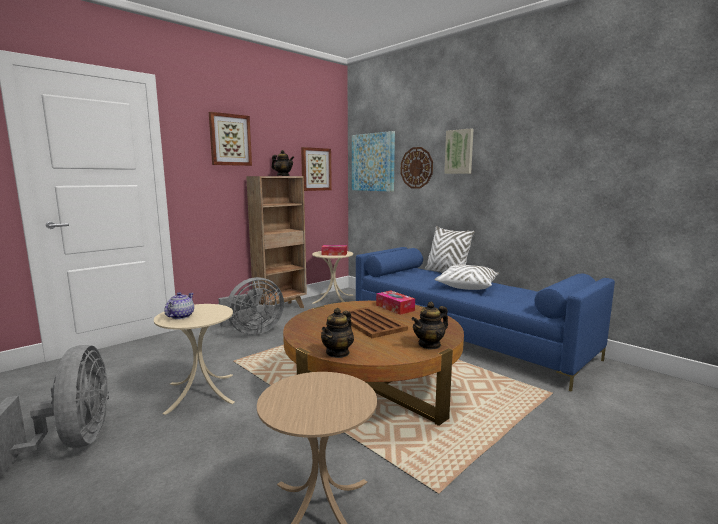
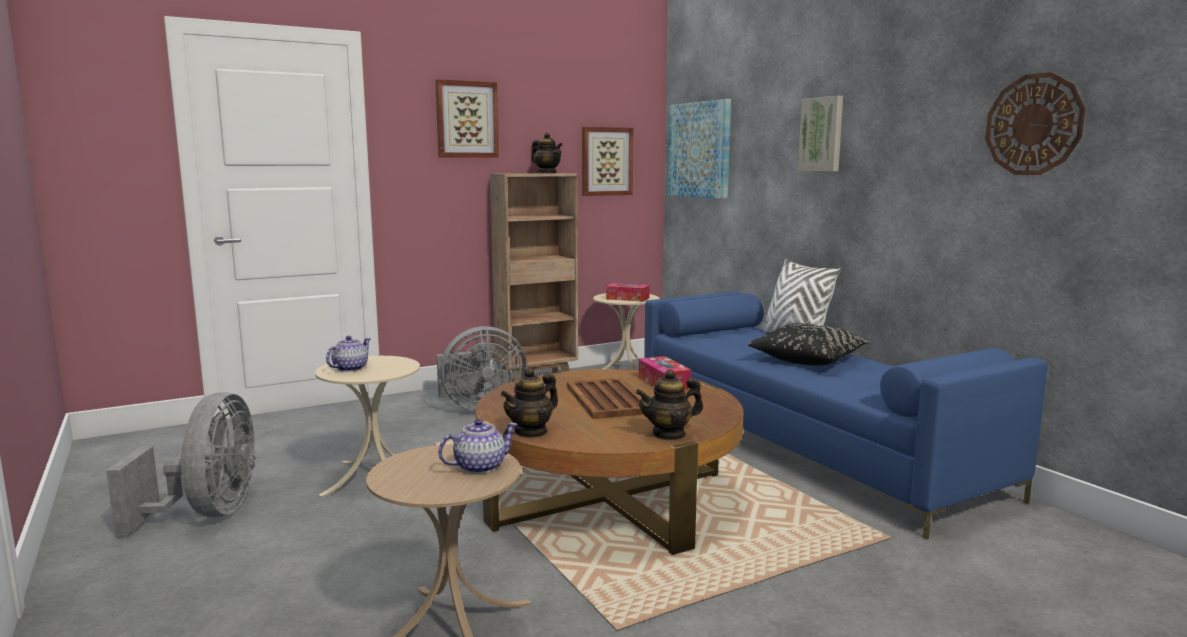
camera: 15 degrees right, 0 degrees up
wall clock [401,147,433,189] -> wall clock moved to [985,72,1086,175]
white pillow [434,264,499,290] -> black pillow [748,323,869,365]
none -> teapot [438,419,518,474]

